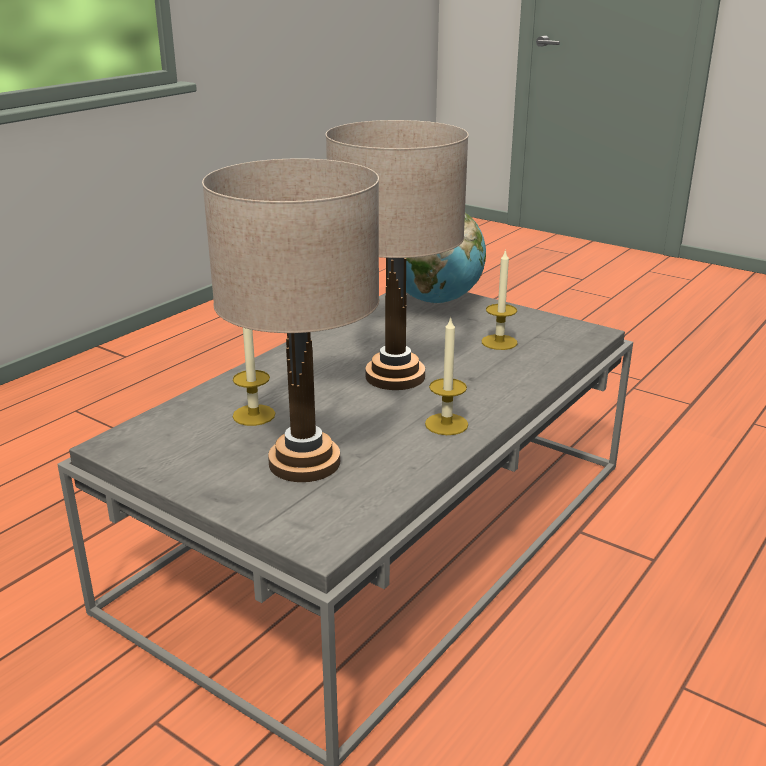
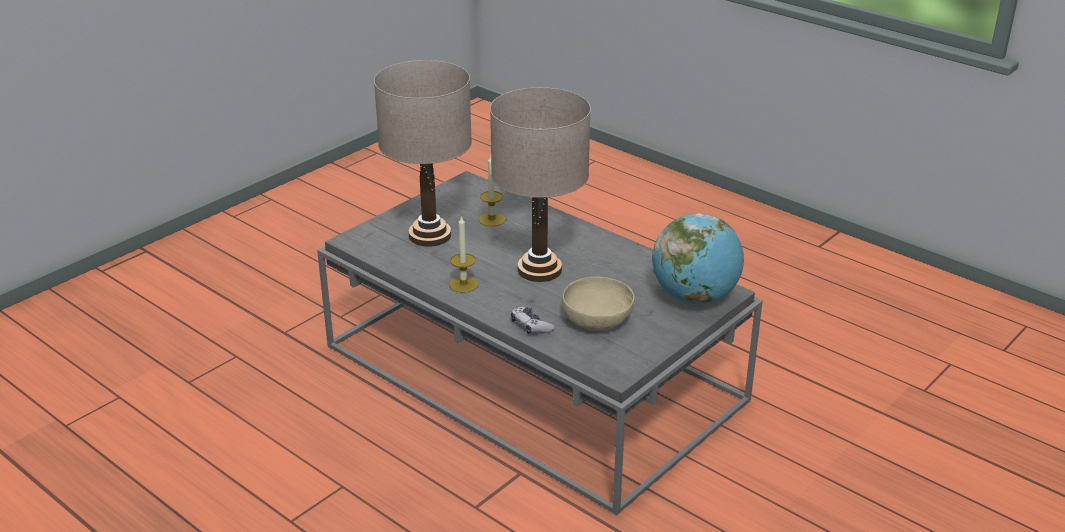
camera: 95 degrees right, 5 degrees up
candle [482,249,518,350] -> beige bowl [562,277,635,330]
none -> game controller [511,307,554,334]

